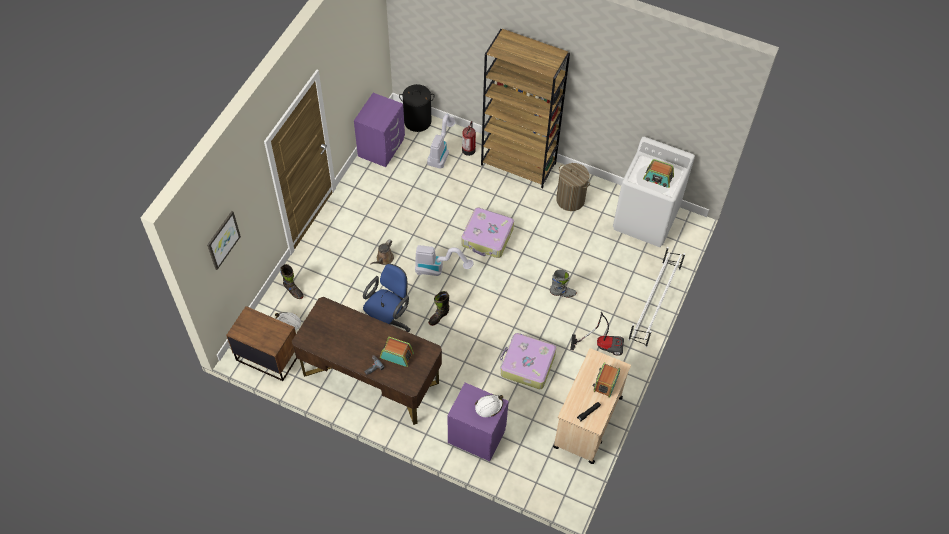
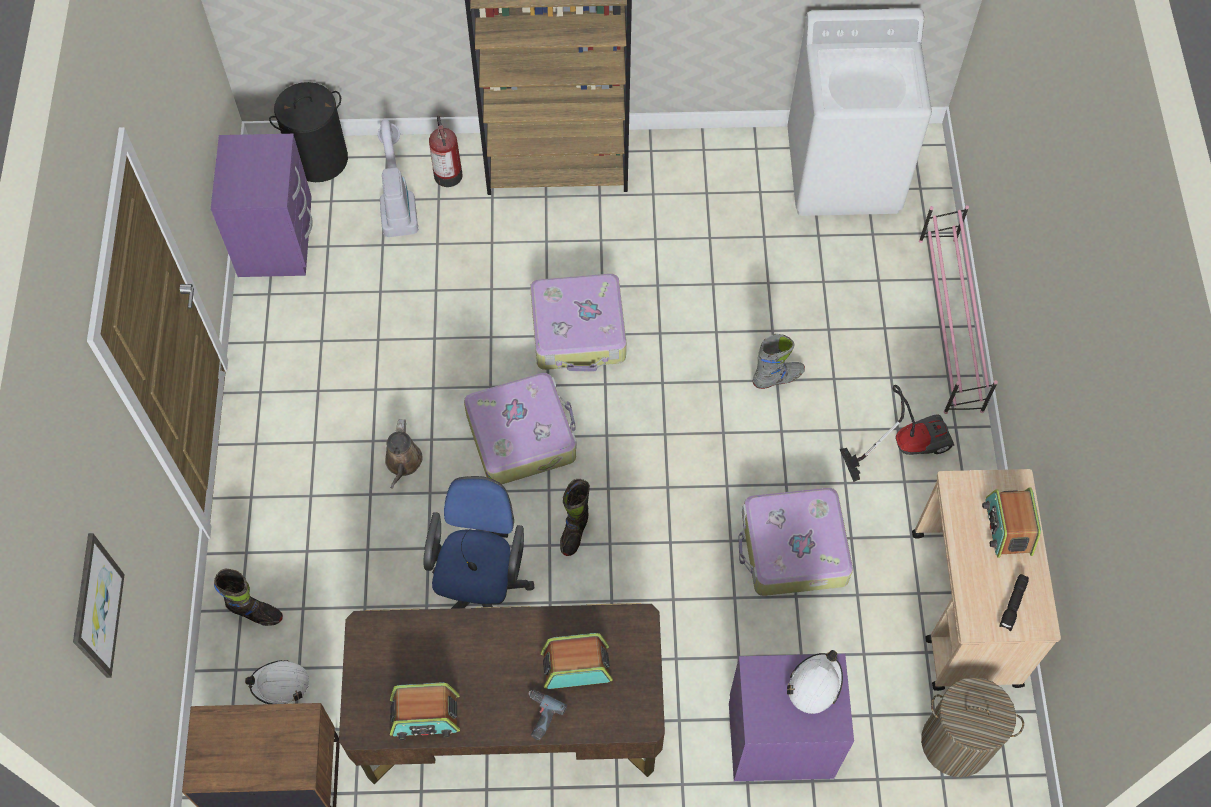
camera: 25 degrees left, 5 degrees up
vacuum cleaner [415,245,474,276] -> suitcase [464,373,577,484]
laundry basket [556,163,590,211] -> laundry basket moved to [921,677,1024,777]
white shoe rack [628,247,685,347] -> pink shoe rack [919,205,998,414]
radio [643,159,674,188] -> radio moved to [390,683,460,740]

